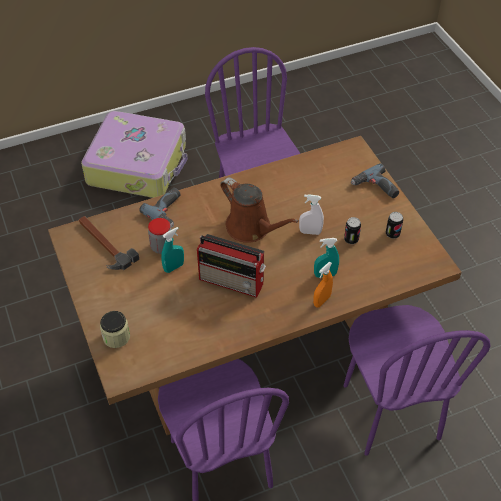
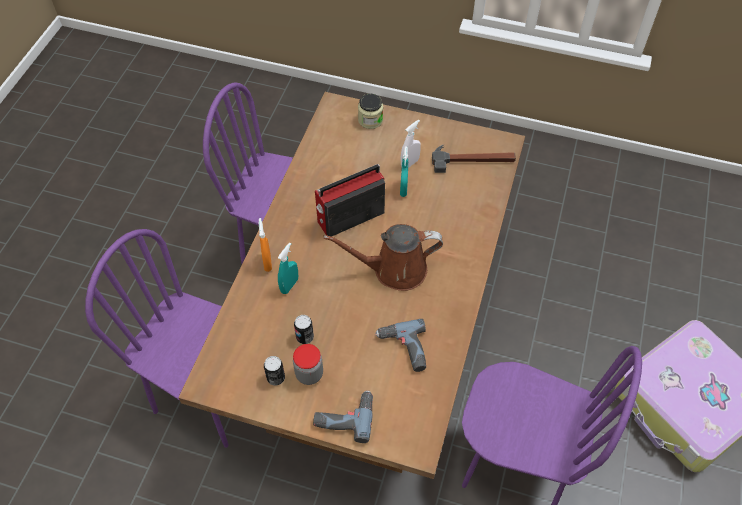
camera: 130 degrees right, 5 degrees up
power drill [139,188,180,228] -> power drill moved to [375,319,426,372]
jar [148,218,173,254] -> jar moved to [293,344,323,385]
white spray bottle [299,194,324,235] -> white spray bottle moved to [401,120,421,168]

